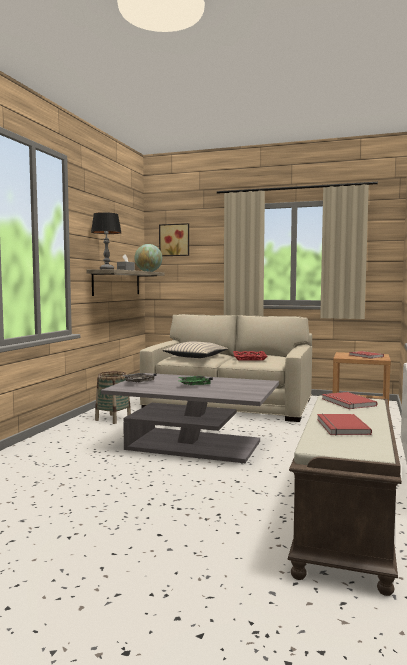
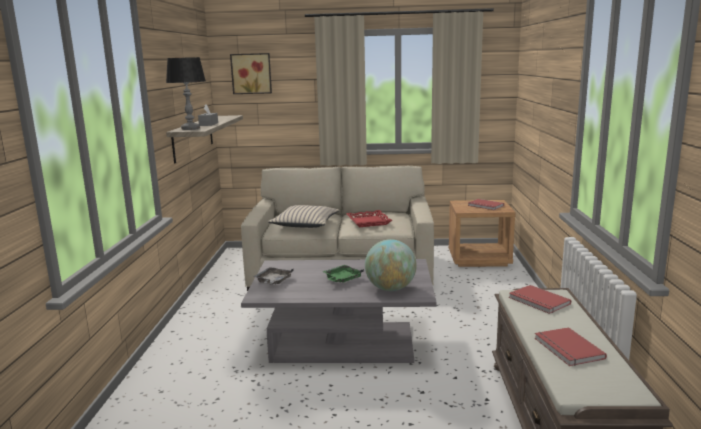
camera: 15 degrees left, 10 degrees up
basket [95,371,131,424] -> none
globe [135,244,163,272] -> globe moved to [365,239,417,291]

